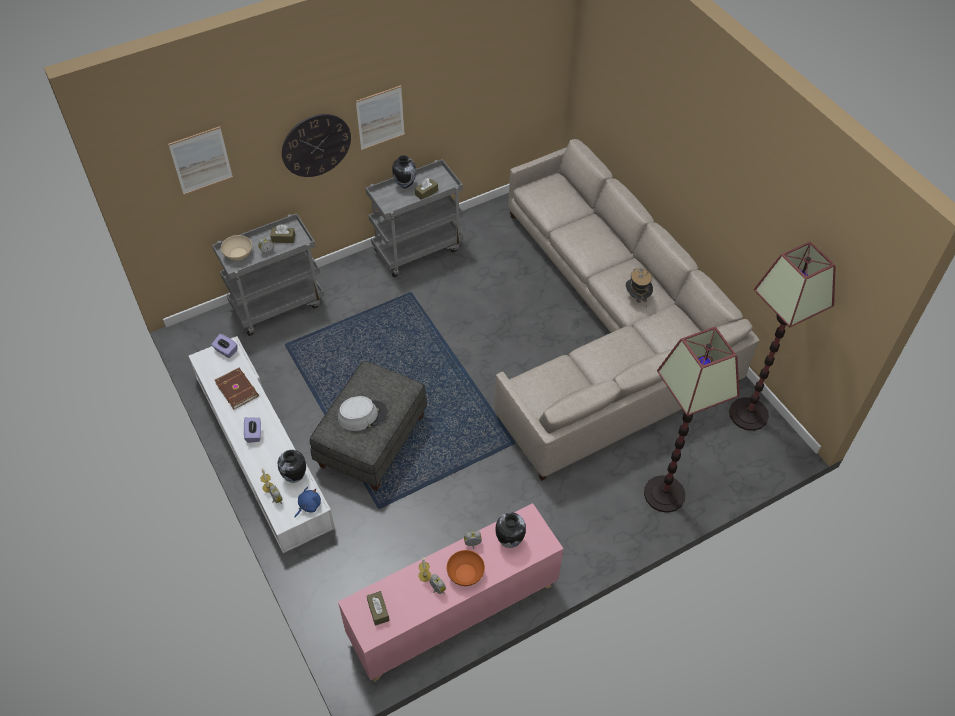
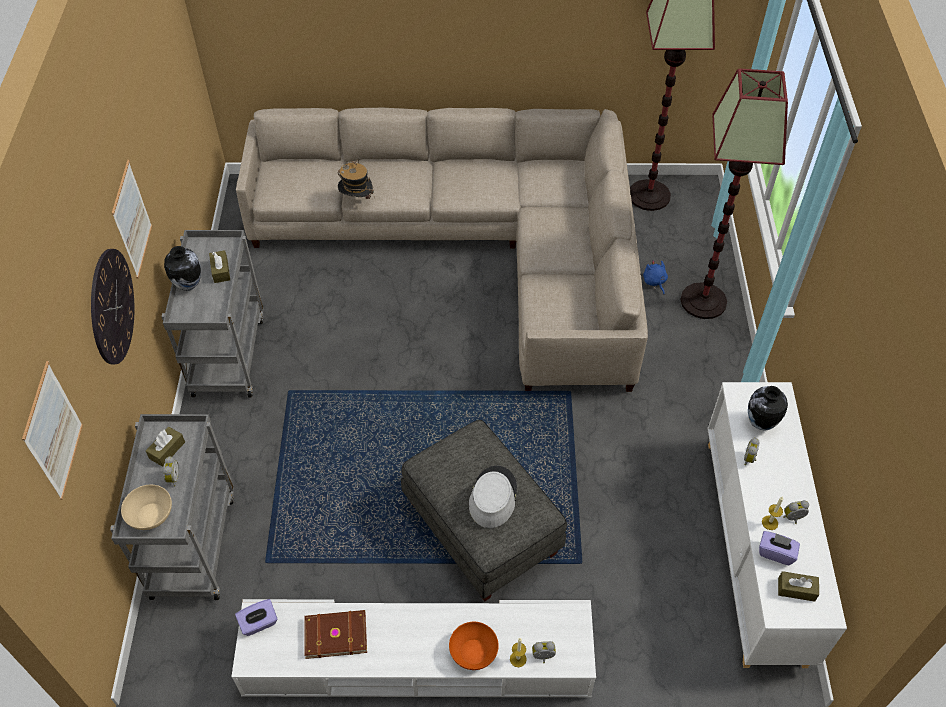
camera: 60 degrees left, 0 degrees up
purple tissue box [244,417,261,443] -> purple tissue box moved to [759,531,800,565]
vase [277,450,306,483] -> none
blue plush toy [295,487,321,517] -> blue plush toy moved to [643,260,668,295]
pink cabinet [338,503,563,682] -> white cabinet [707,382,847,668]
orange bowl [447,550,485,586] -> orange bowl moved to [449,622,499,670]
hat [626,268,653,307] -> hat moved to [338,160,375,199]

